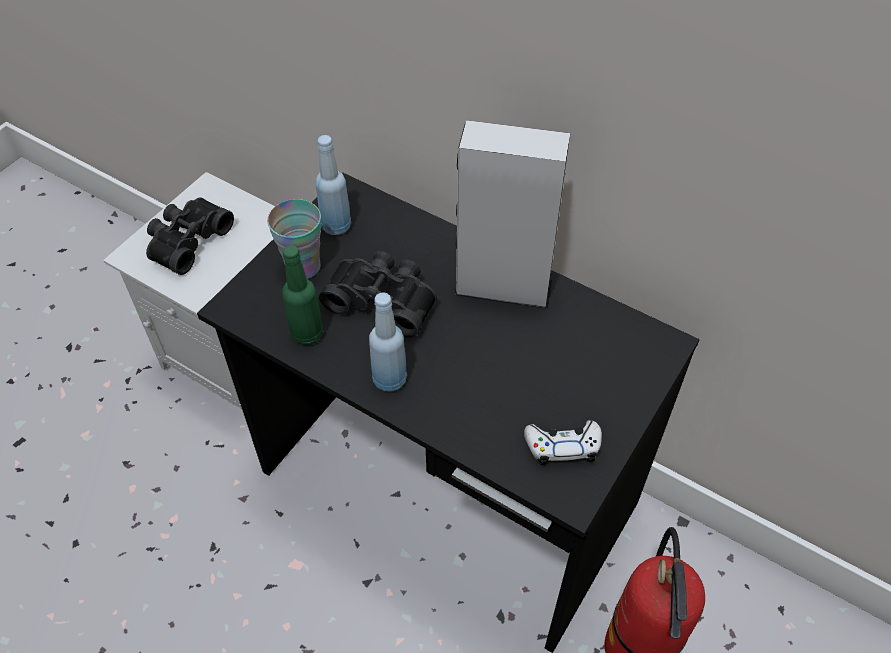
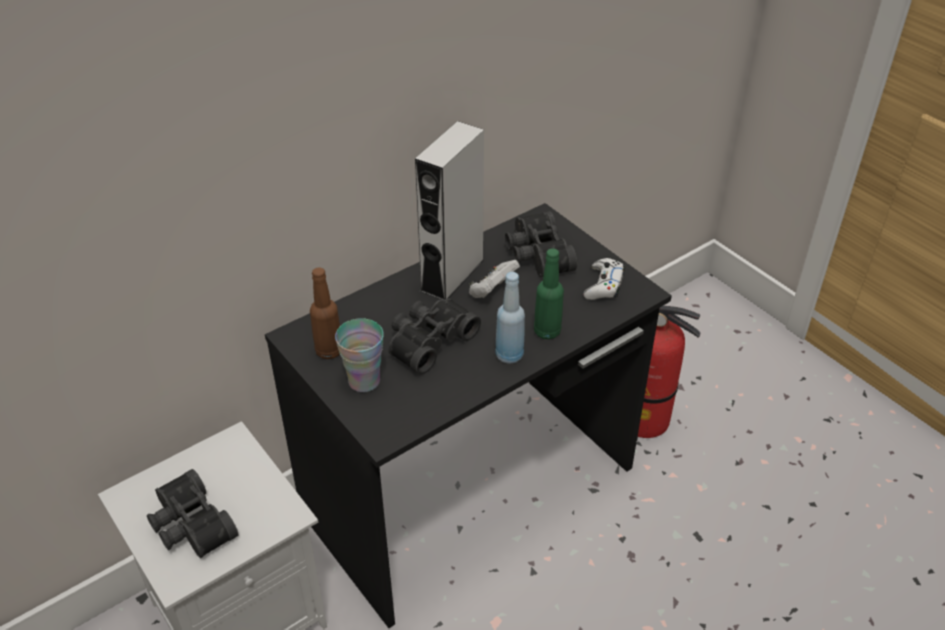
camera: 70 degrees left, 10 degrees down
green bottle [282,245,323,345] -> green bottle moved to [534,248,564,339]
blue bottle [315,135,351,235] -> brown bottle [310,268,340,359]
none -> white game controller [469,260,520,299]
none -> black binoculars [505,211,577,277]

